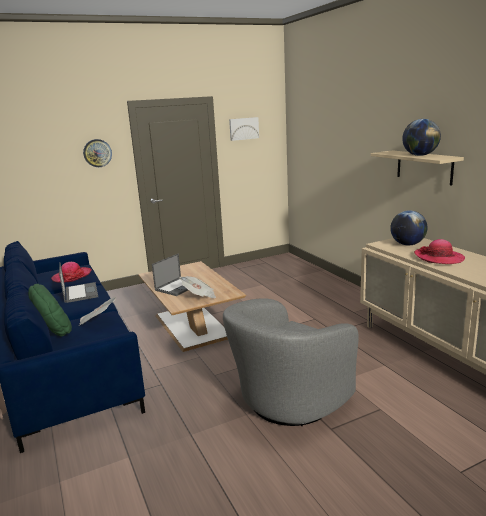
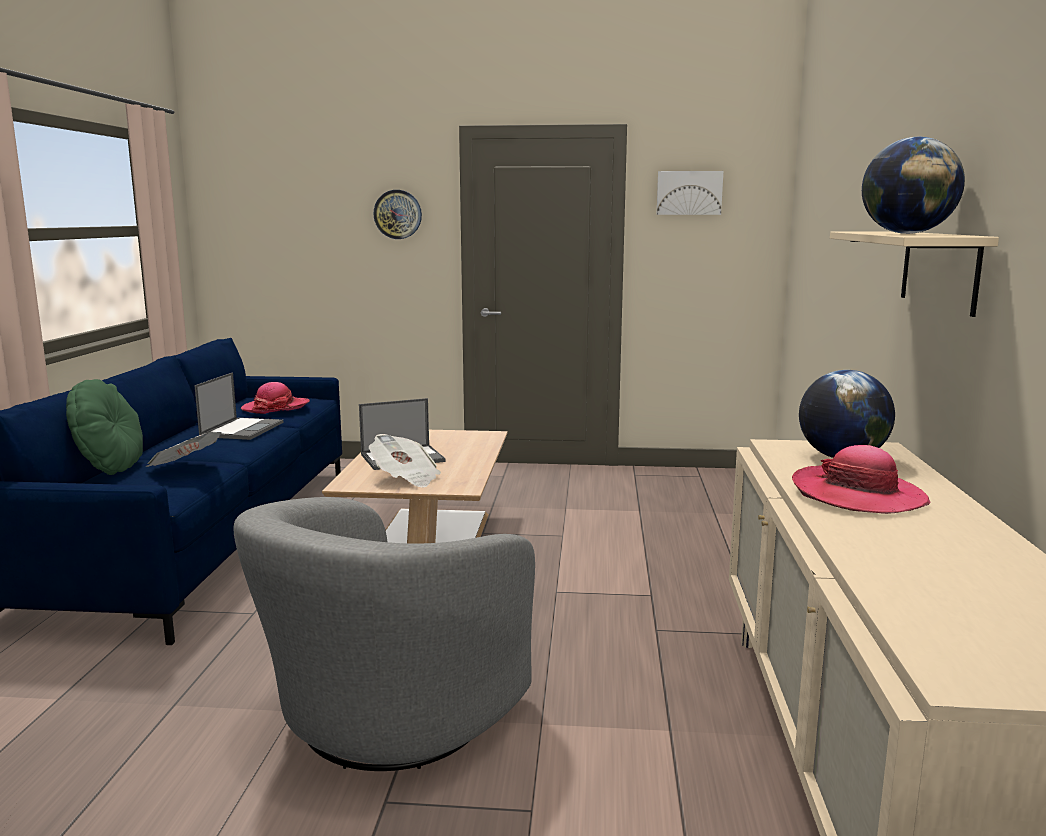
camera: 30 degrees right, 5 degrees down
grey armchair [223,298,359,426] -> grey armchair turned 45 degrees counterclockwise [234,497,535,771]

